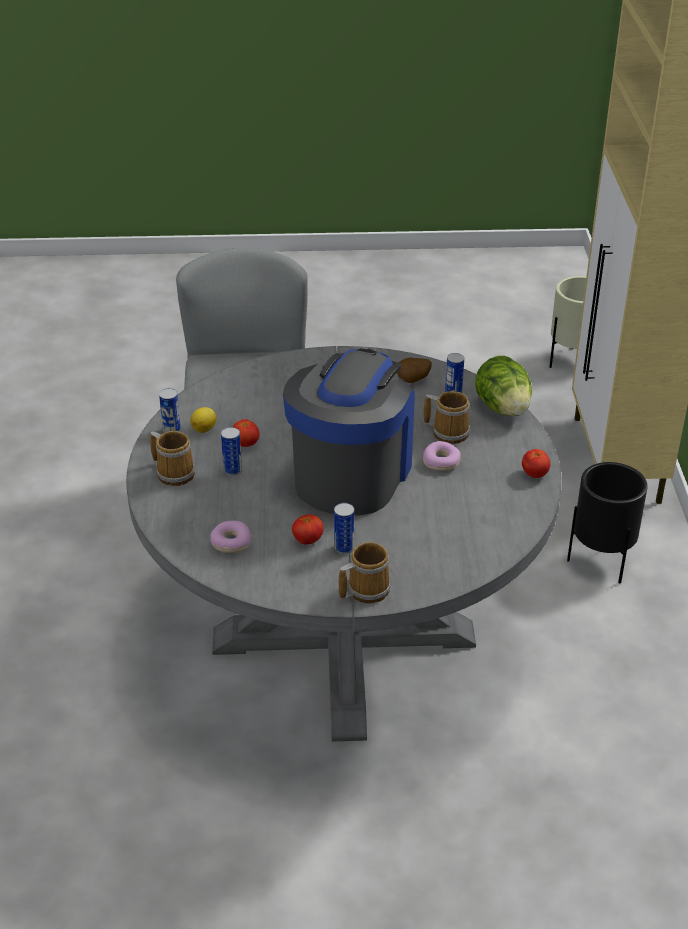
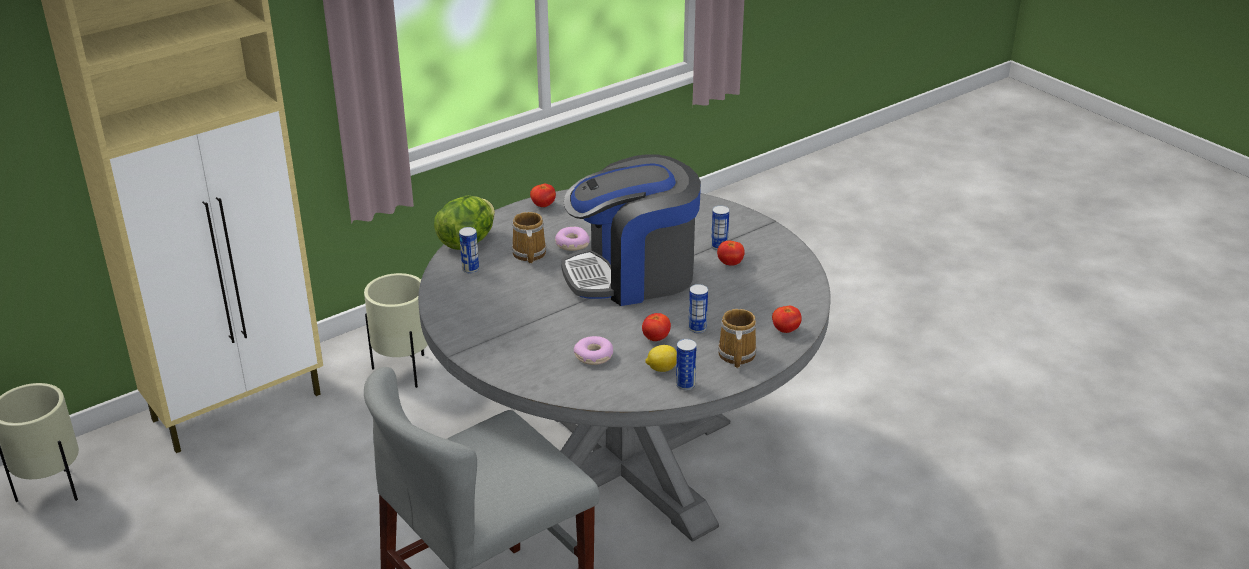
camera: 125 degrees left, 5 degrees down
donut [210,521,252,553] -> donut moved to [574,336,613,365]
mug [339,542,390,604] -> none
potato [397,358,432,383] -> none
black planter [567,462,648,584] -> beige planter [364,273,428,388]
none -> tomato [772,306,801,333]

